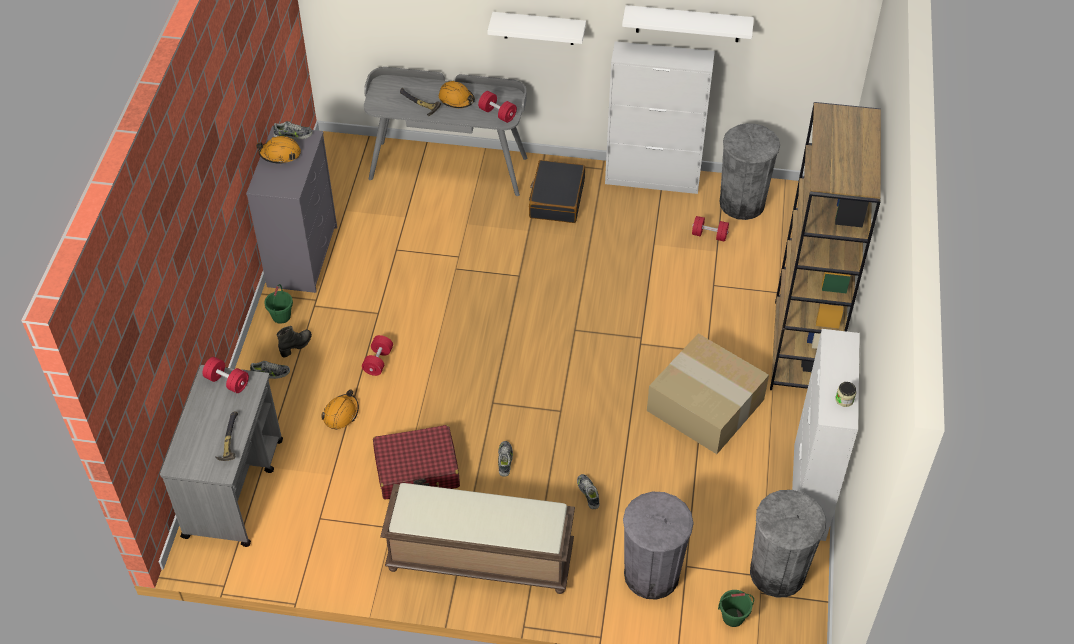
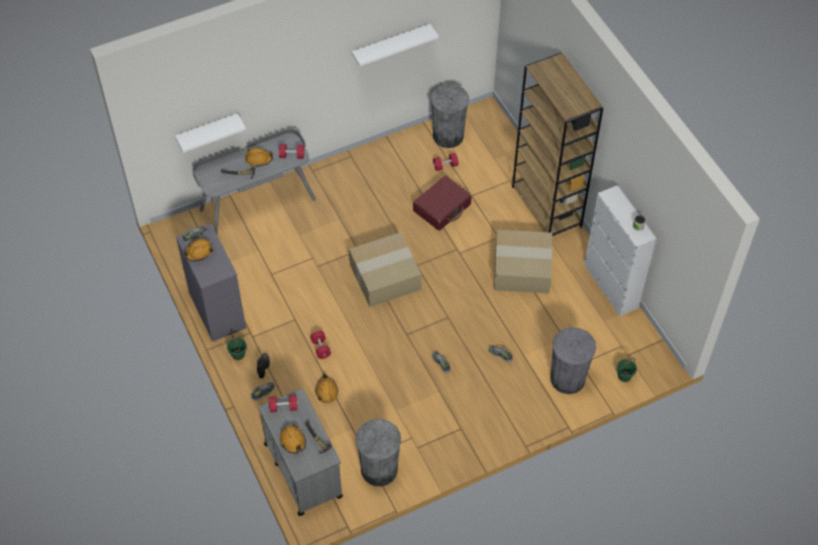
camera: 35 degrees left, 5 degrees up
red suitcase [373,425,460,500] -> red suitcase moved to [413,176,471,231]
brown bench [380,483,575,594] -> none
white shelf [487,12,586,45] -> white shelf moved to [175,113,246,153]
black suitcase [529,160,585,223] -> none
white cabinet [605,41,715,194] -> none
grey trash can [750,490,826,597] -> grey trash can moved to [356,419,401,487]
none -> orange hard hat [280,425,306,454]
none -> cardboard box [349,232,422,307]

